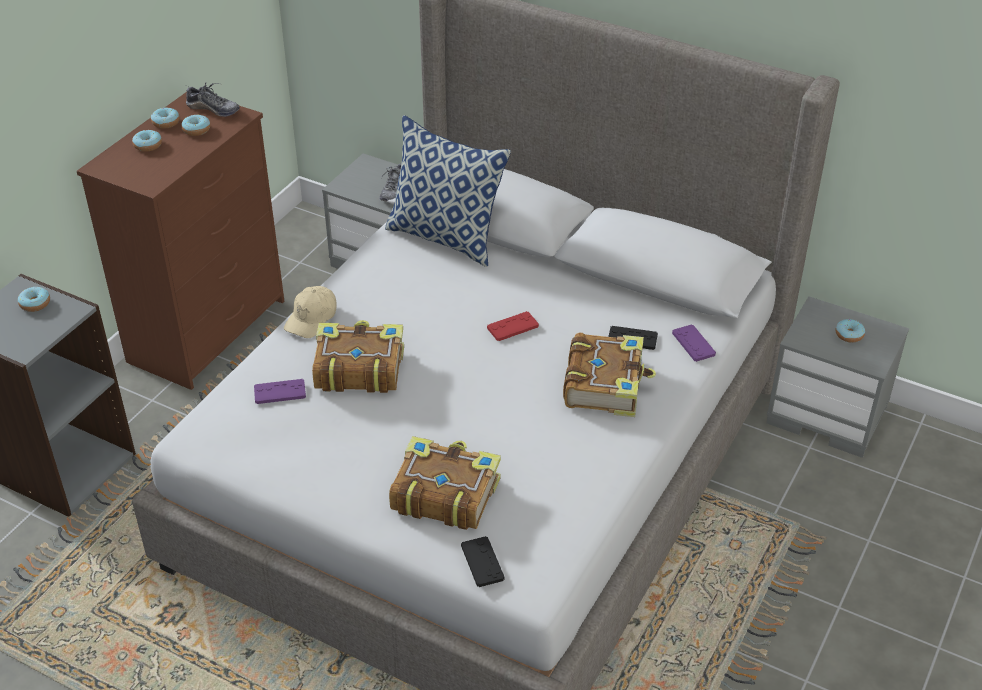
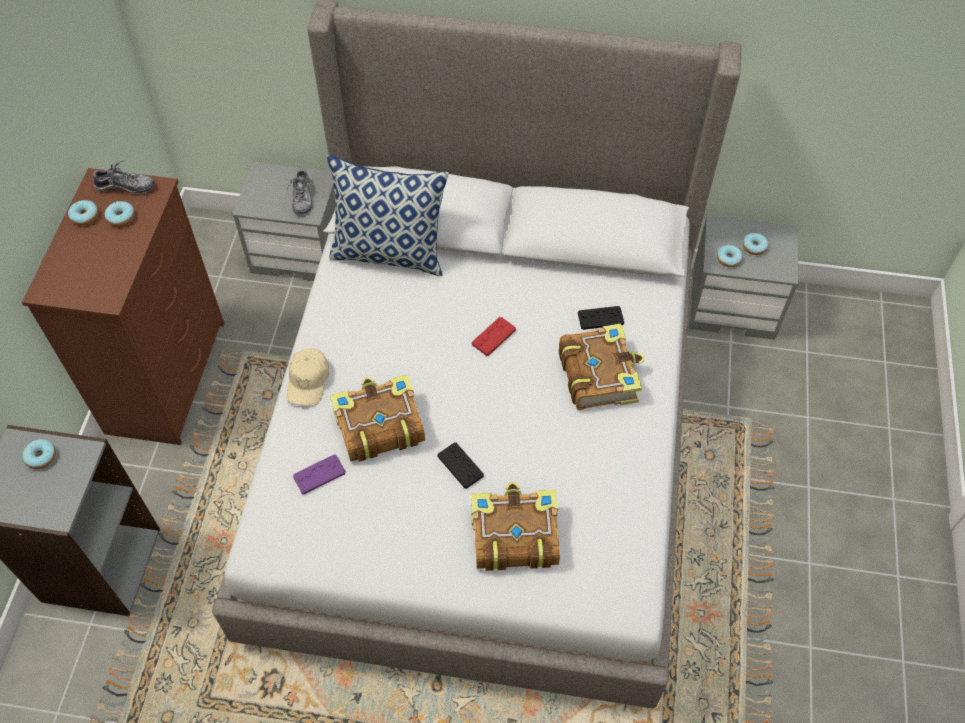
camera: 20 degrees left, 15 degrees up
donut [132,130,162,152] -> donut moved to [717,245,743,267]
black game controller [461,536,505,587] -> black game controller moved to [437,442,484,489]
purple game controller [672,324,716,362] -> none

